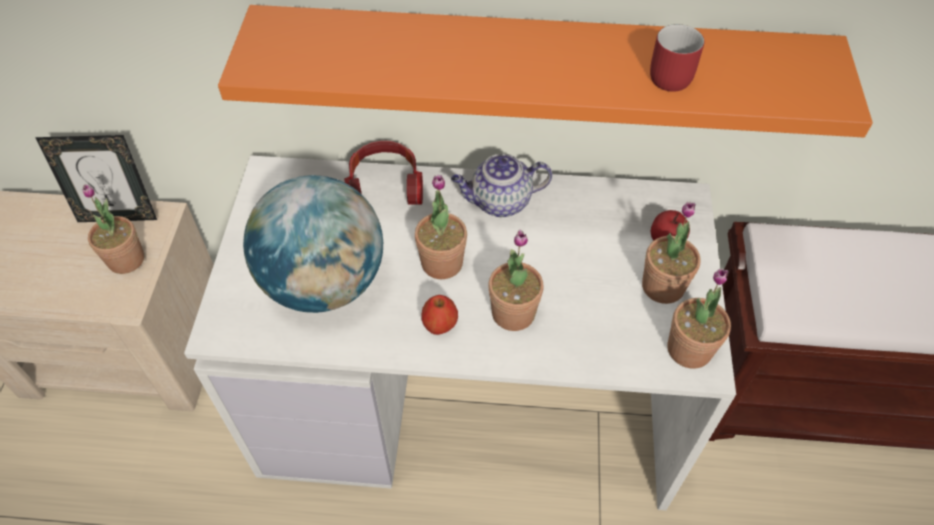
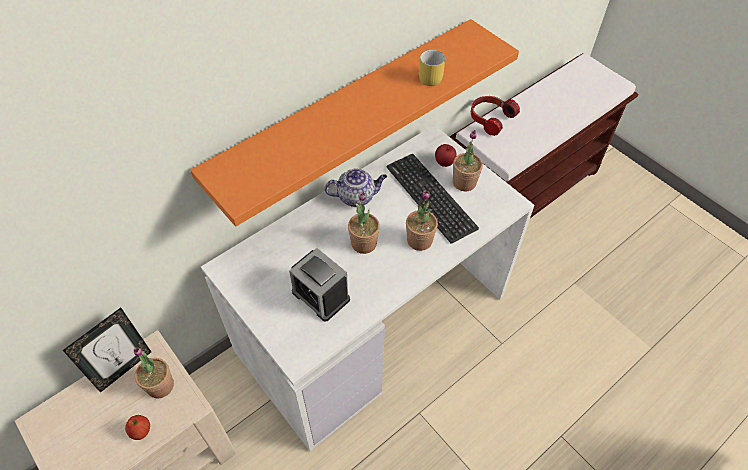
camera: 45 degrees left, 0 degrees up
globe [243,175,383,313] -> alarm clock [289,248,350,322]
headphones [344,141,423,205] -> headphones moved to [471,96,520,136]
apple [422,295,458,335] -> apple moved to [125,415,150,440]
teapot [451,153,552,217] -> teapot turned 135 degrees counterclockwise [325,169,387,207]
red mug [650,24,704,92] -> yellow mug [419,50,445,86]
potted plant [667,269,731,369] -> none
none -> keyboard [386,154,479,243]

